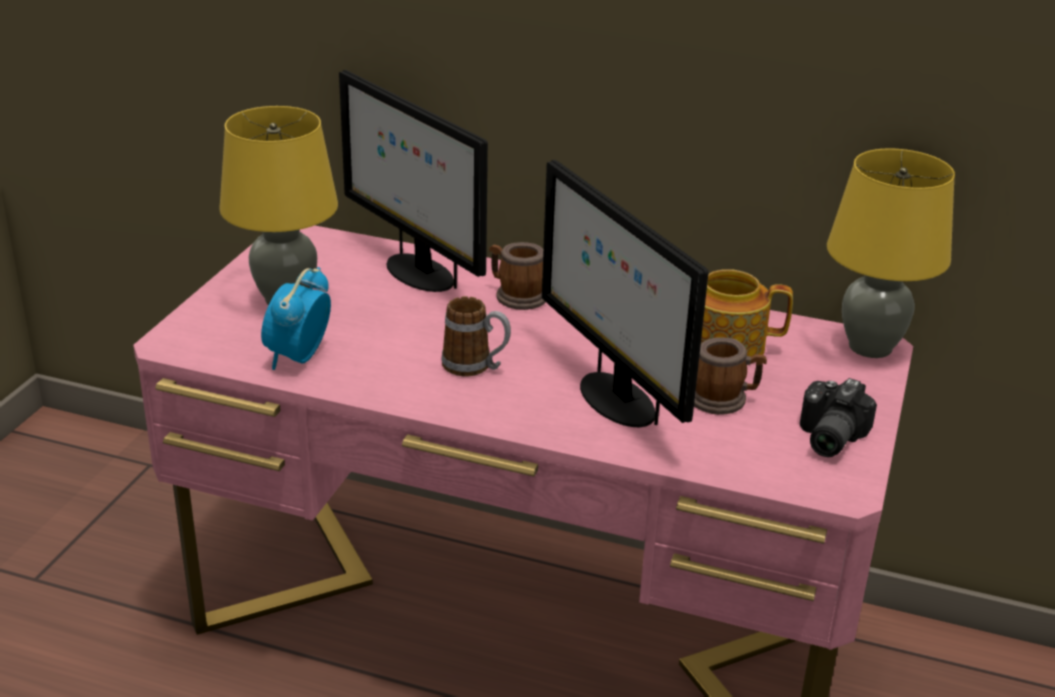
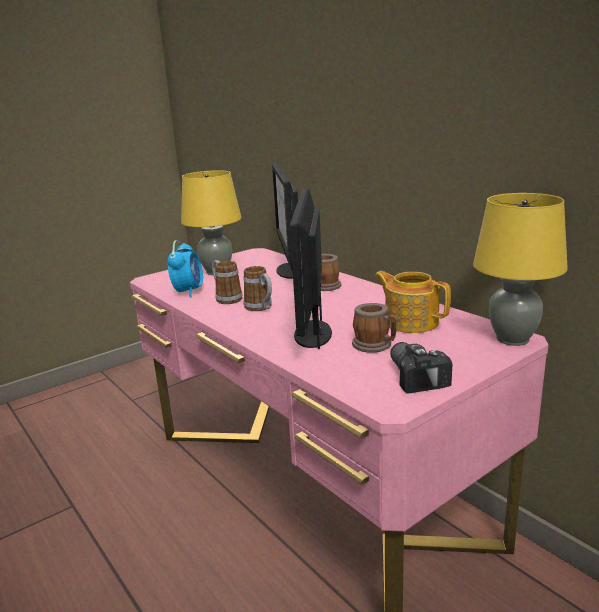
camera: 35 degrees right, 10 degrees down
alarm clock [261,267,331,370] -> alarm clock turned 135 degrees clockwise [167,240,203,298]
camera [800,378,877,457] -> camera turned 105 degrees clockwise [390,342,452,393]
none -> mug [212,260,243,304]

